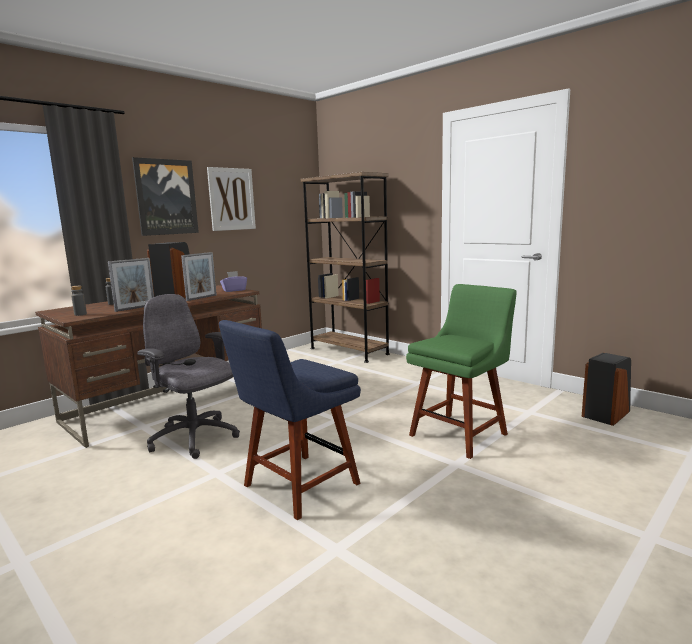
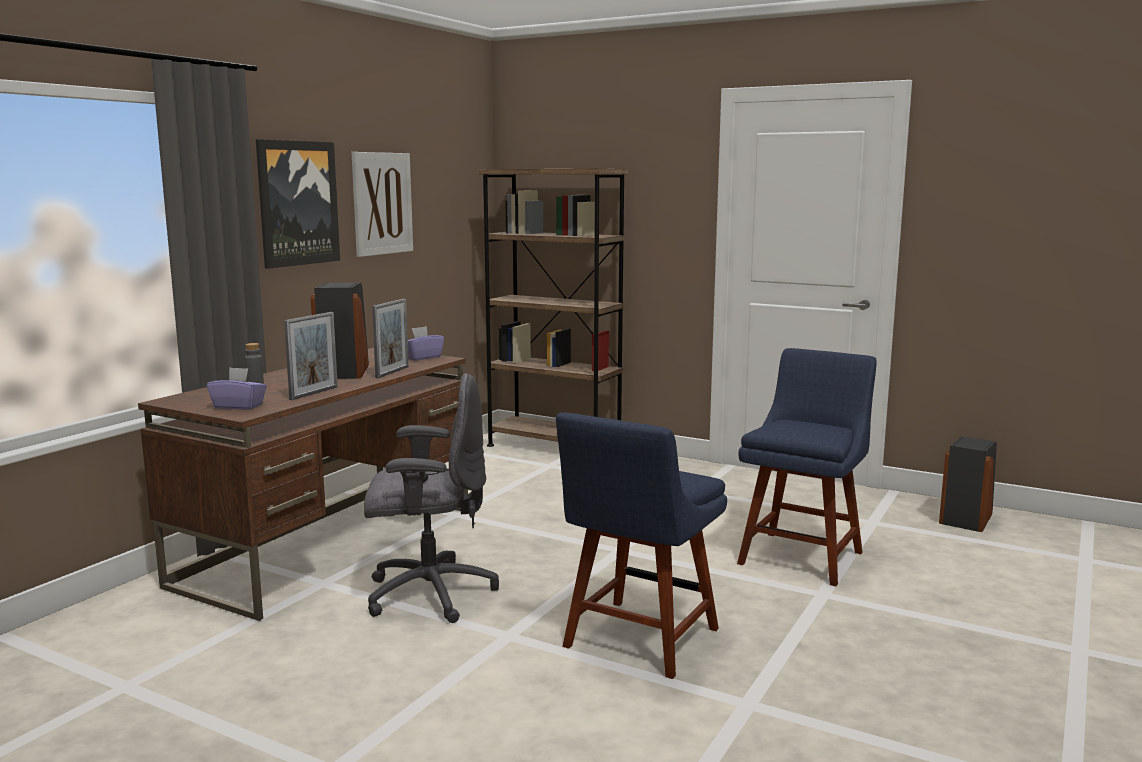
camera: 15 degrees left, 0 degrees up
grey bottle [71,286,87,316] -> purple tissue box [207,367,267,410]
grey office chair [137,294,240,459] -> grey office chair turned 150 degrees clockwise [364,373,499,623]
green chair [406,284,517,459] -> blue chair [737,348,877,586]

